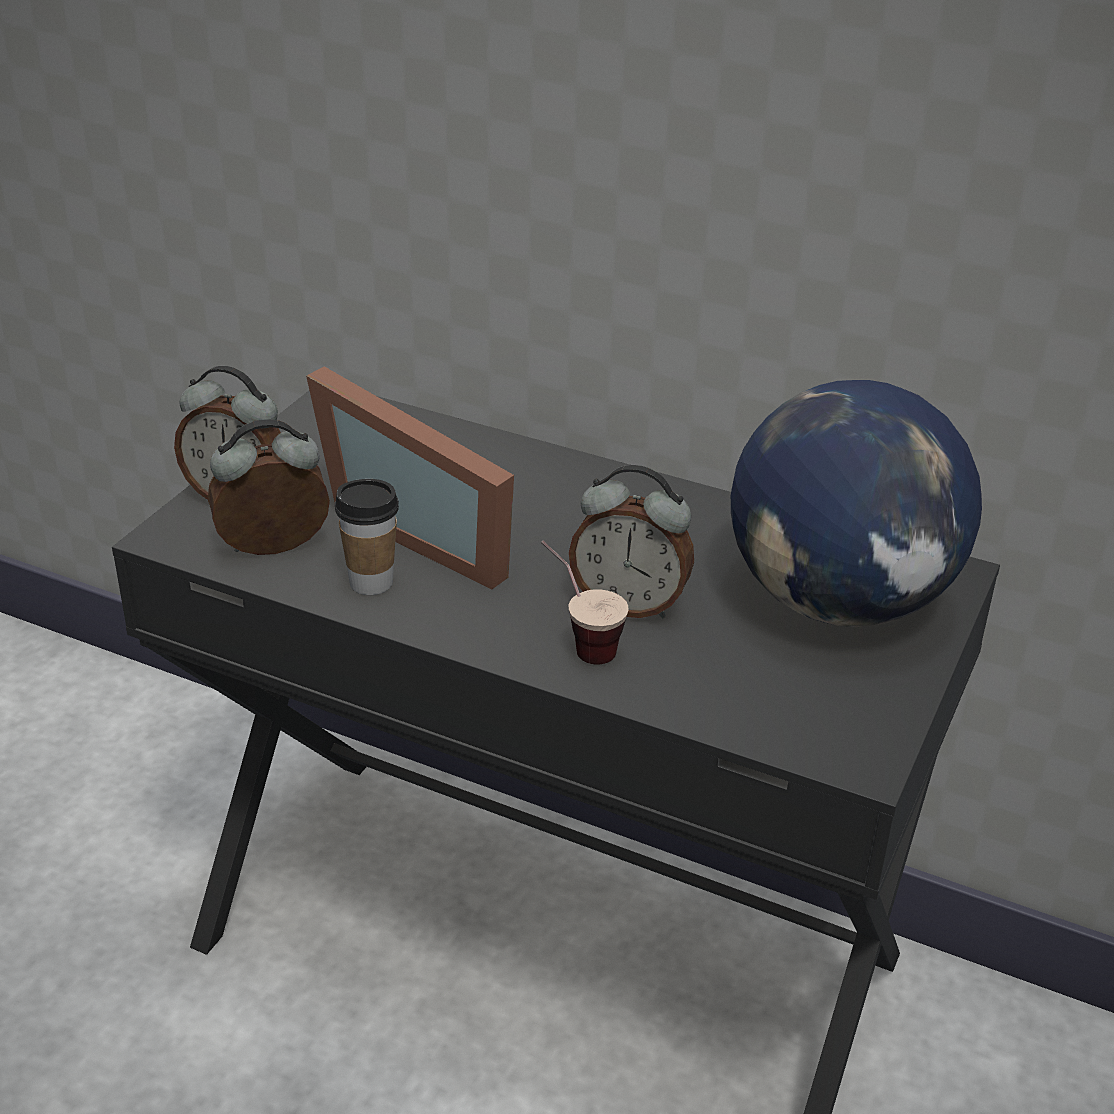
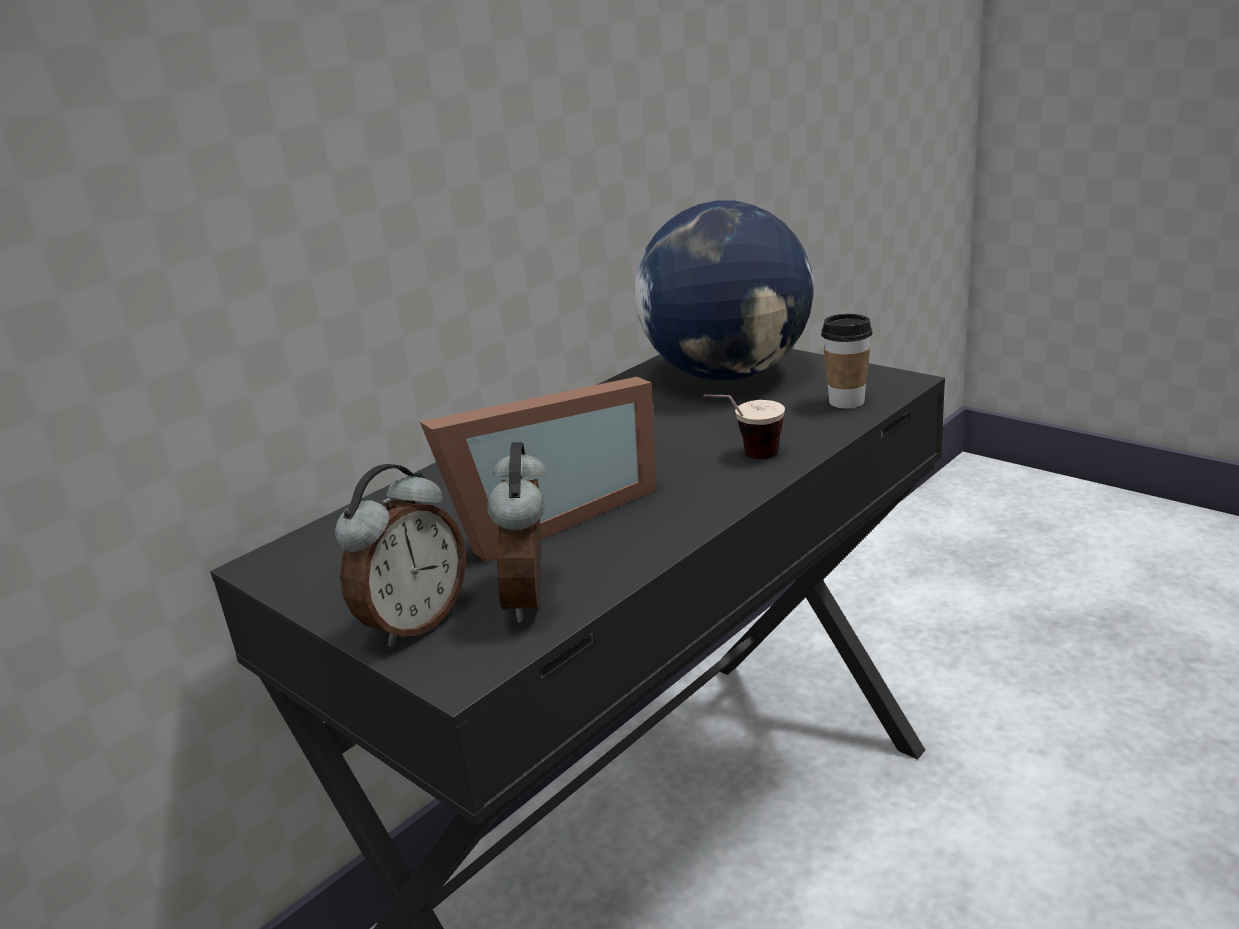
camera: 70 degrees left, 10 degrees down
cup [335,479,399,595] -> cup moved to [821,314,873,409]
alarm clock [569,465,694,618] -> none

